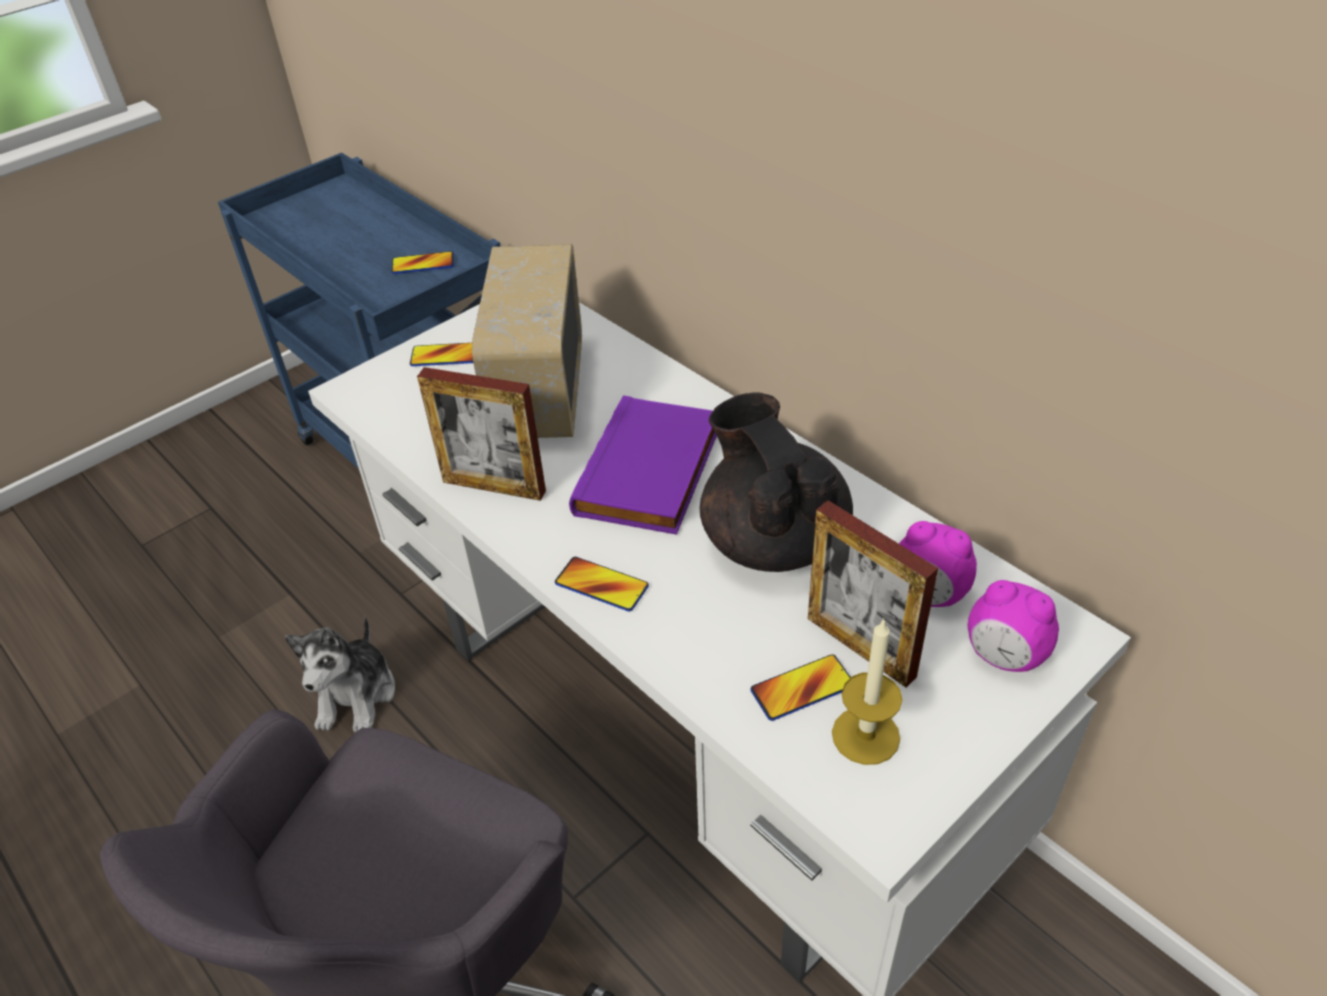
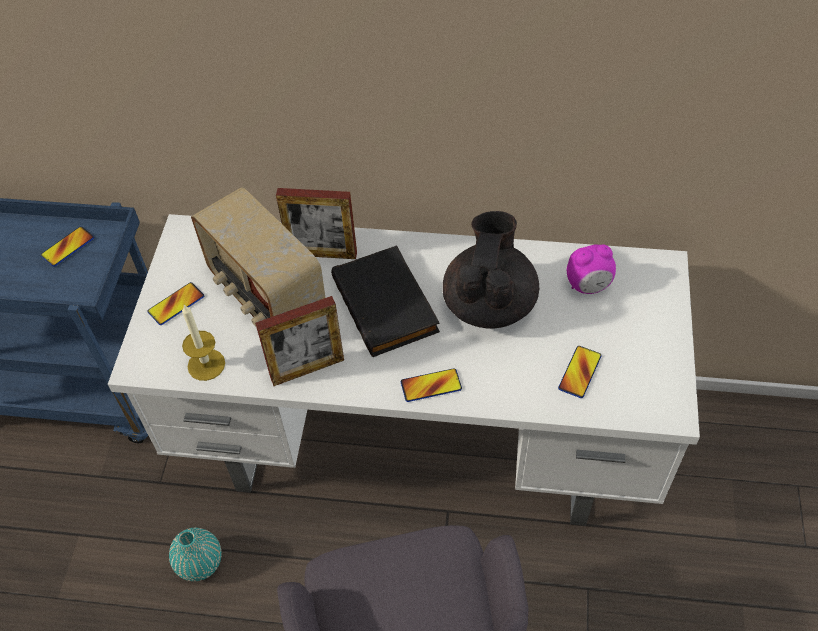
camera: 40 degrees left, 10 degrees up
plush toy [285,616,395,733] -> turquoise vase [169,528,222,581]
purple book [569,395,717,535] -> black book [331,245,440,357]
black teapot [700,393,853,572] -> black teapot turned 75 degrees clockwise [443,211,539,329]
picture frame [808,500,938,687] -> picture frame moved to [276,188,357,259]
candle [832,618,902,765] -> candle moved to [182,305,225,381]
alarm clock [968,580,1059,672] -> none

